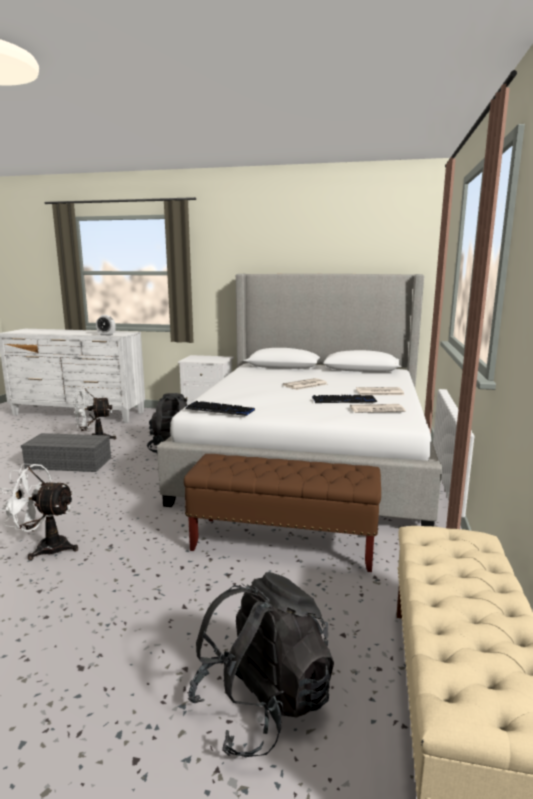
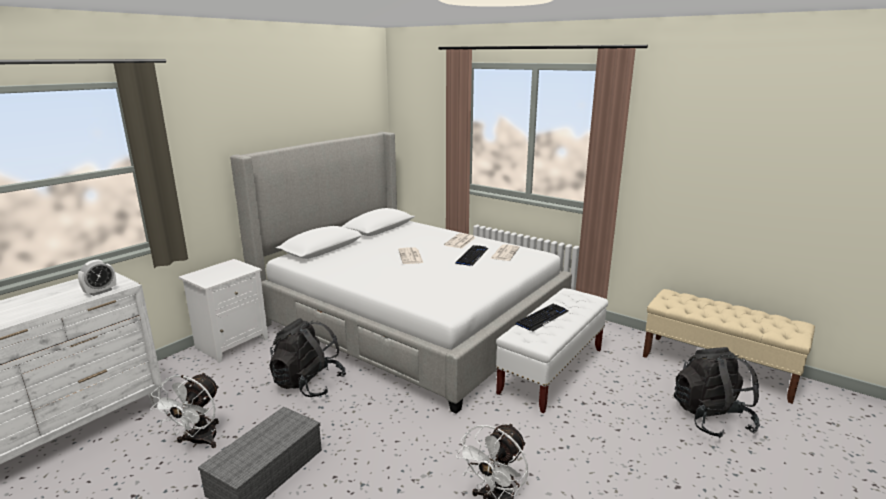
camera: 65 degrees left, 5 degrees up
brown bench [184,454,381,572] -> white bench [496,288,608,413]
keyboard [185,401,255,416] -> keyboard moved to [515,304,568,332]

